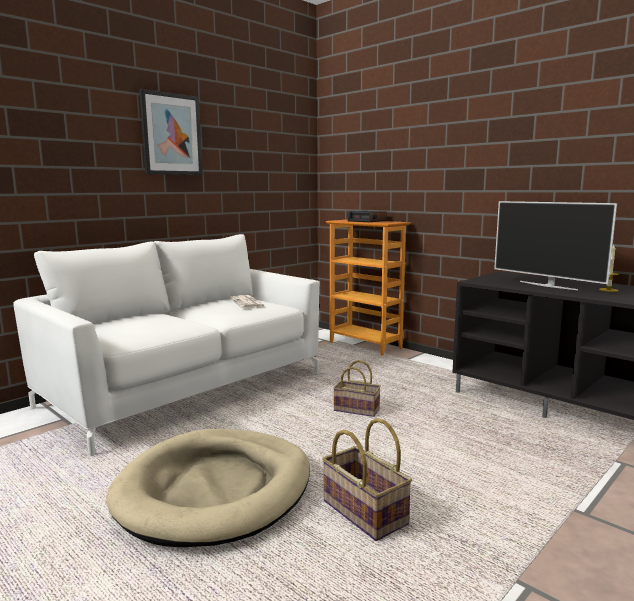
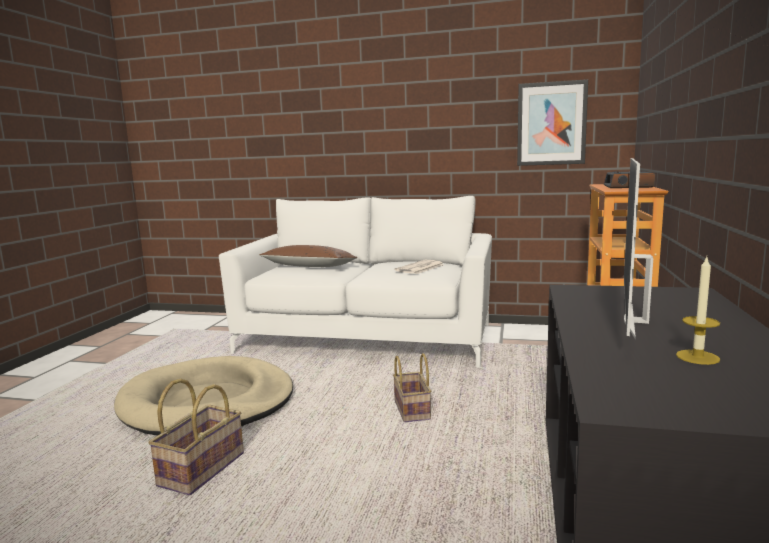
camera: 60 degrees right, 0 degrees up
picture [139,89,203,175] -> picture moved to [517,79,588,166]
none -> brown pillow [259,245,358,267]

